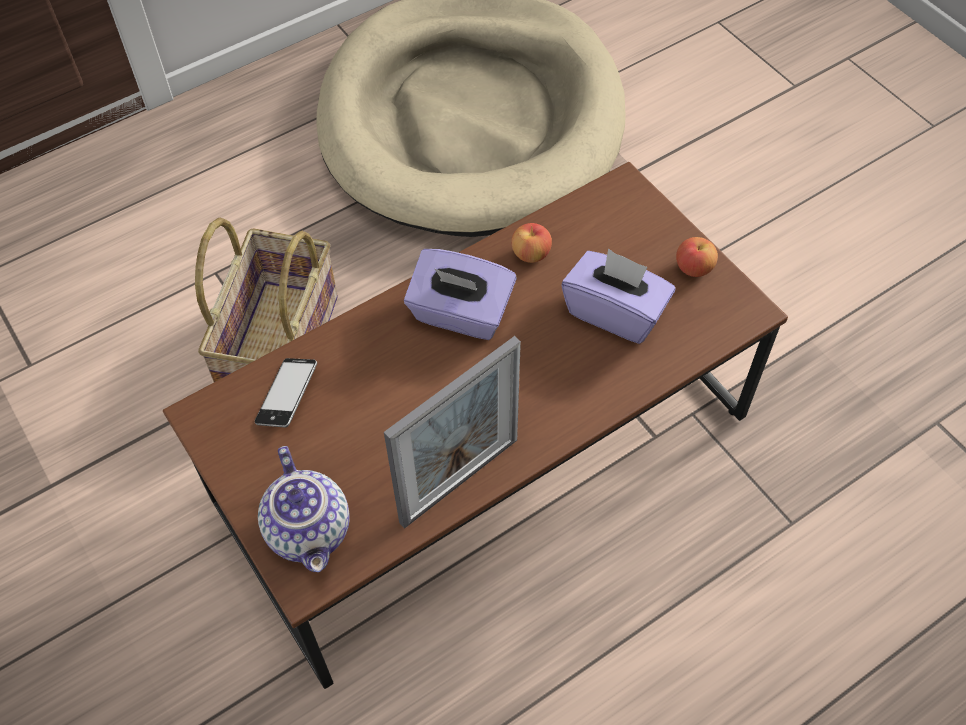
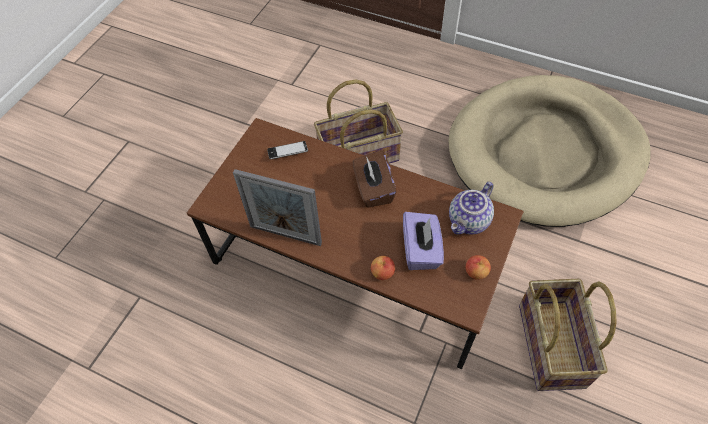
camera: 60 degrees right, 0 degrees up
teapot [258,446,350,572] -> teapot moved to [449,182,494,235]
purple tissue box [404,249,517,340] -> brown tissue box [352,150,396,208]
apple [511,223,552,263] -> apple moved to [371,256,395,280]
none -> basket [519,279,617,391]

